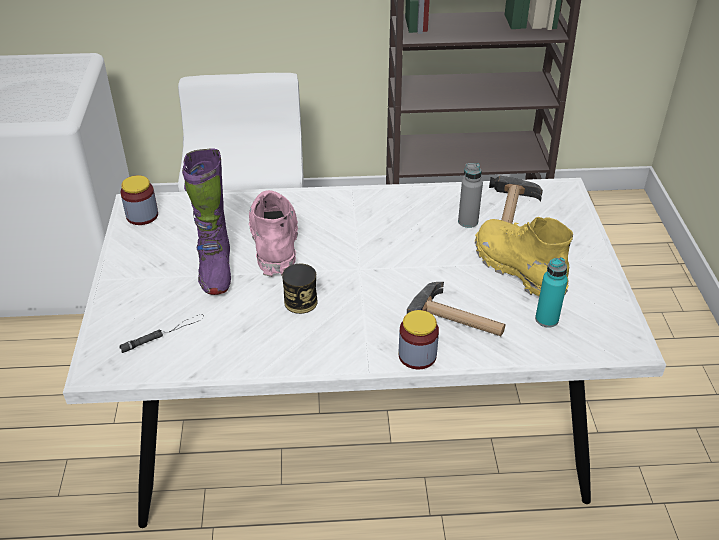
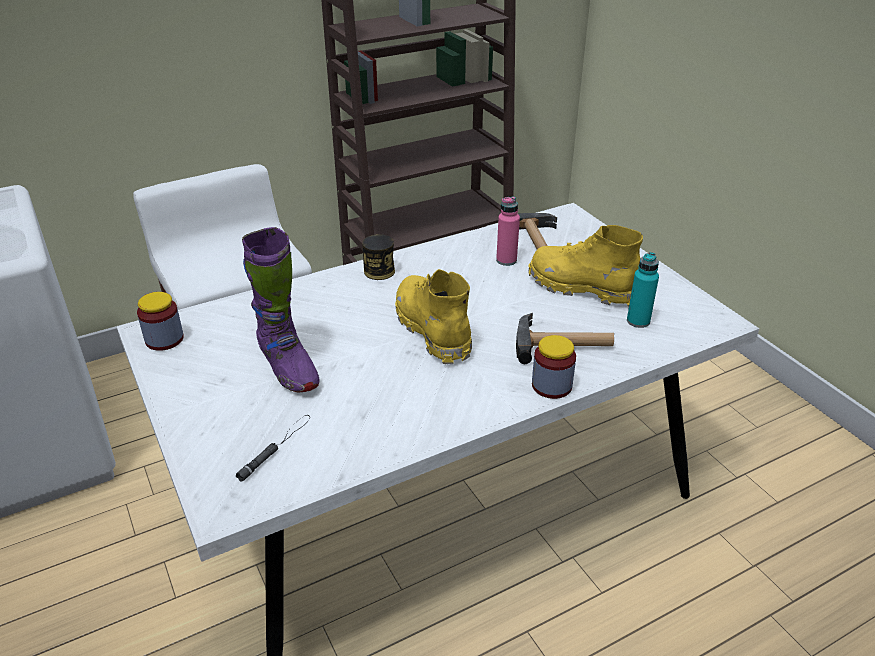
camera: 25 degrees left, 5 degrees down
pink boot [249,190,298,277] -> none
can [282,264,318,314] -> can moved to [362,234,395,280]
grey bottle [458,163,483,228] -> pink bottle [496,196,520,266]
none -> yellow boot [395,269,472,364]

